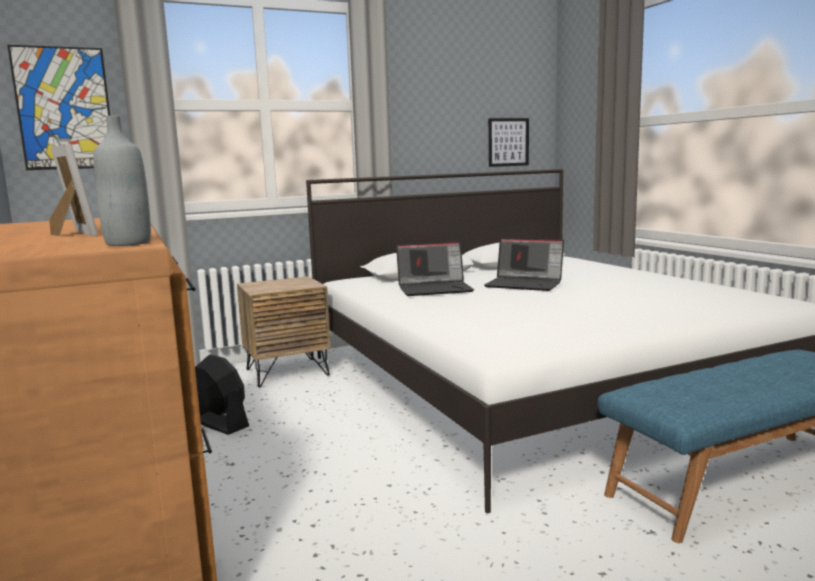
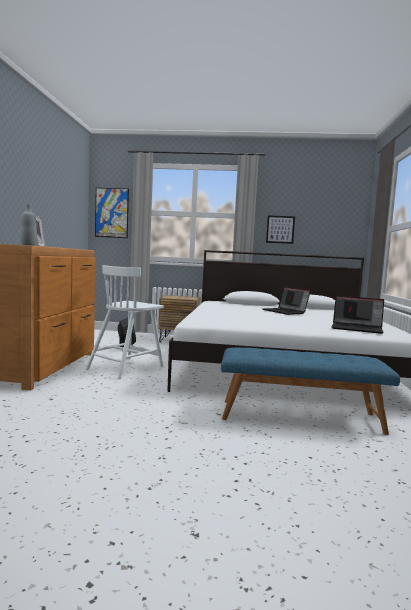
camera: 30 degrees right, 5 degrees down
laptop [396,241,474,296] -> laptop moved to [332,296,384,334]
picture [488,118,529,167] -> picture moved to [266,215,295,244]
none -> white chair [86,265,164,379]

